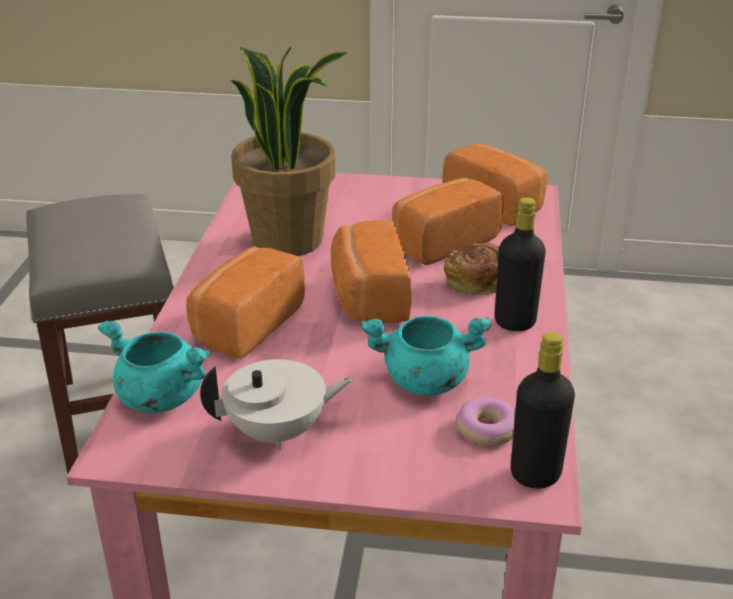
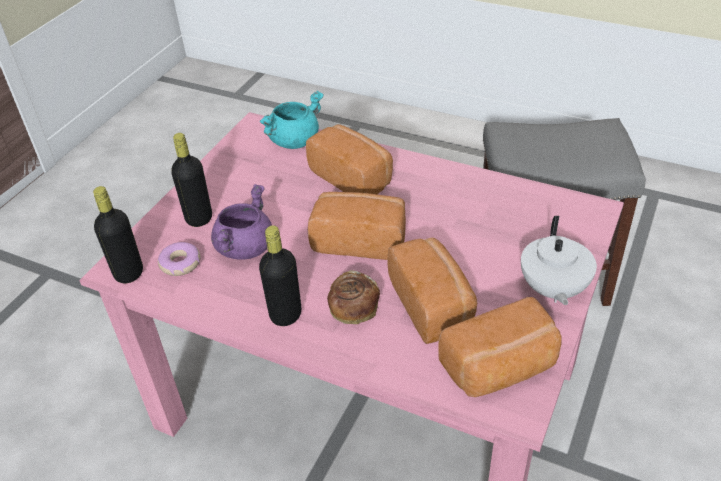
camera: 110 degrees right, 10 degrees up
white teapot [200,359,353,450] -> white teapot moved to [521,216,597,305]
potted plant [231,47,348,256] -> none
turquoise cooking pot [361,316,491,395] -> purple cooking pot [211,184,272,260]
none -> black bottle [171,133,212,227]

